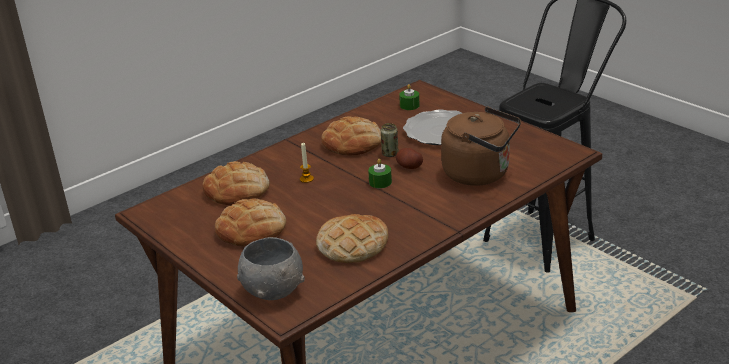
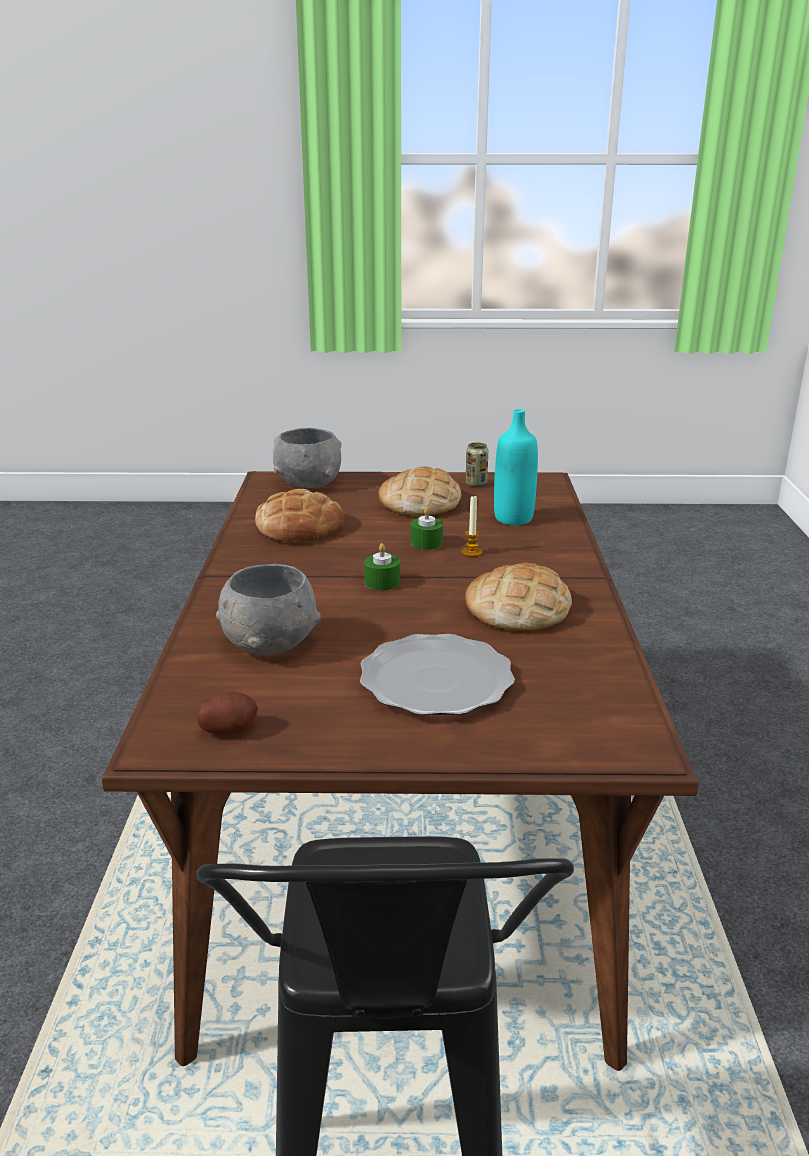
camera: 130 degrees right, 5 degrees down
bread [202,161,270,205] -> turquoise bottle [494,409,538,525]
can [381,123,398,157] -> can moved to [466,442,488,487]
potato [396,148,423,169] -> potato moved to [197,691,258,735]
green candle [399,84,420,110] -> green candle moved to [410,507,443,550]
brown kettle [441,107,521,186] -> grey bowl [216,564,321,655]

